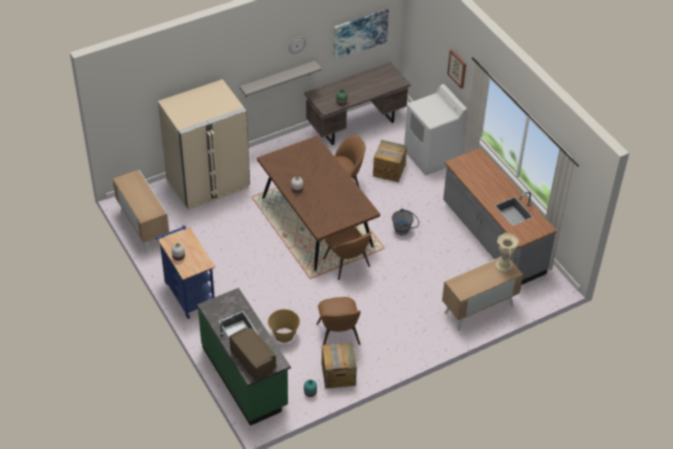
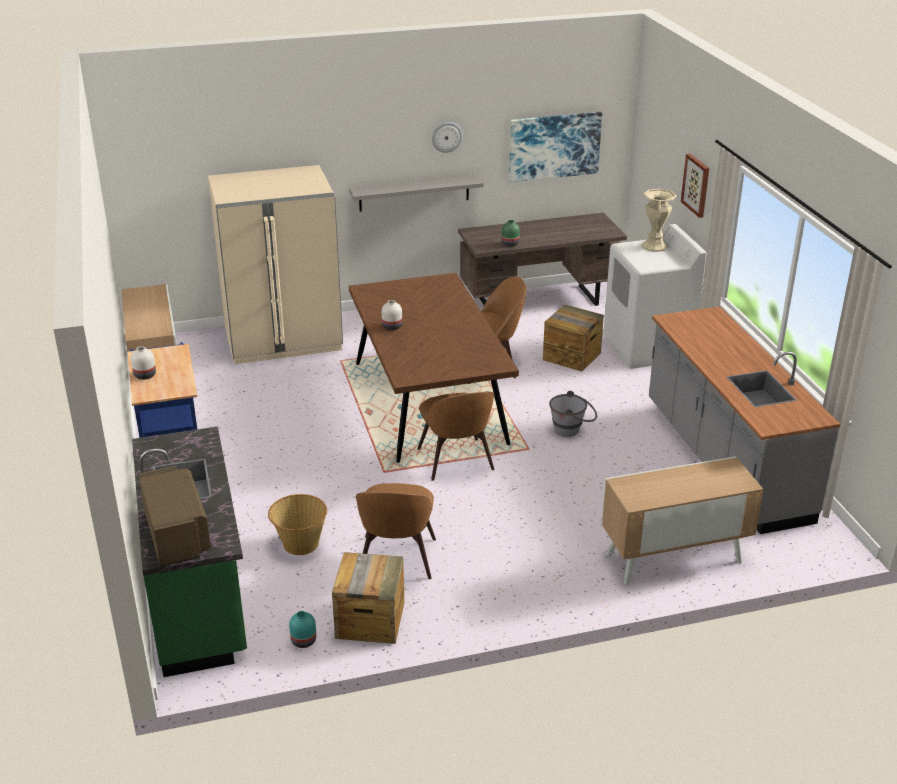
camera: 15 degrees right, 15 degrees down
beige vase [495,233,519,273] -> beige vase moved to [642,189,677,252]

